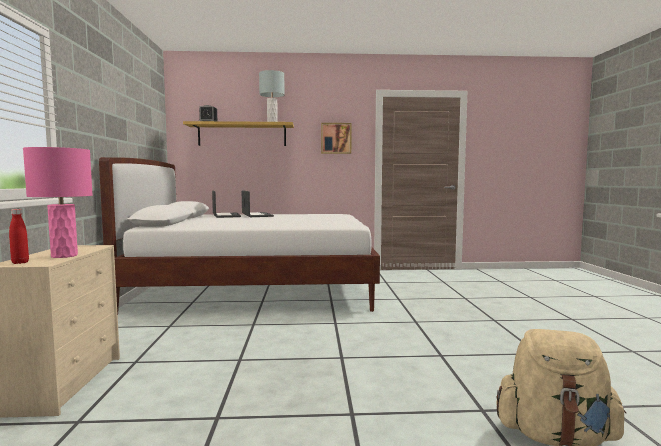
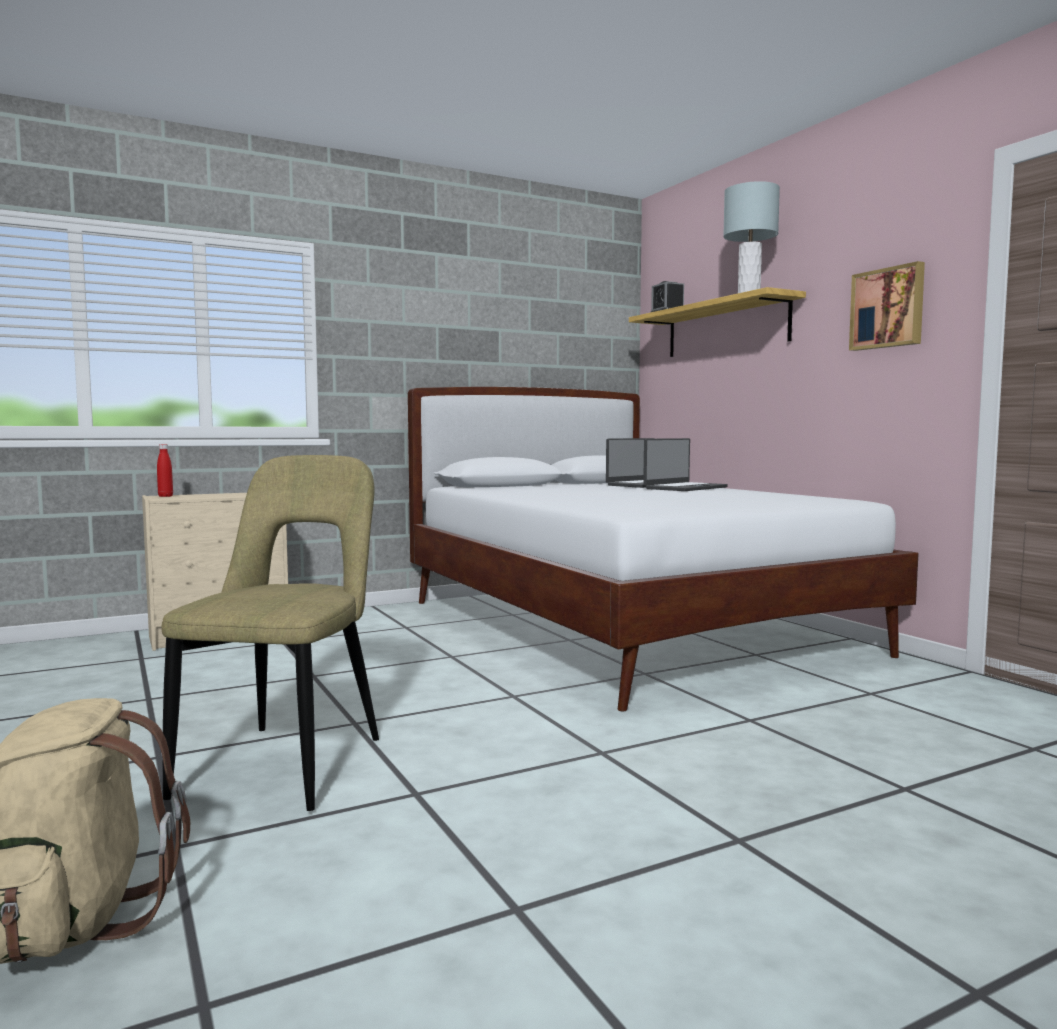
camera: 65 degrees right, 0 degrees up
pink table lamp [23,147,93,258] -> none
none -> beige chair [161,455,379,811]

